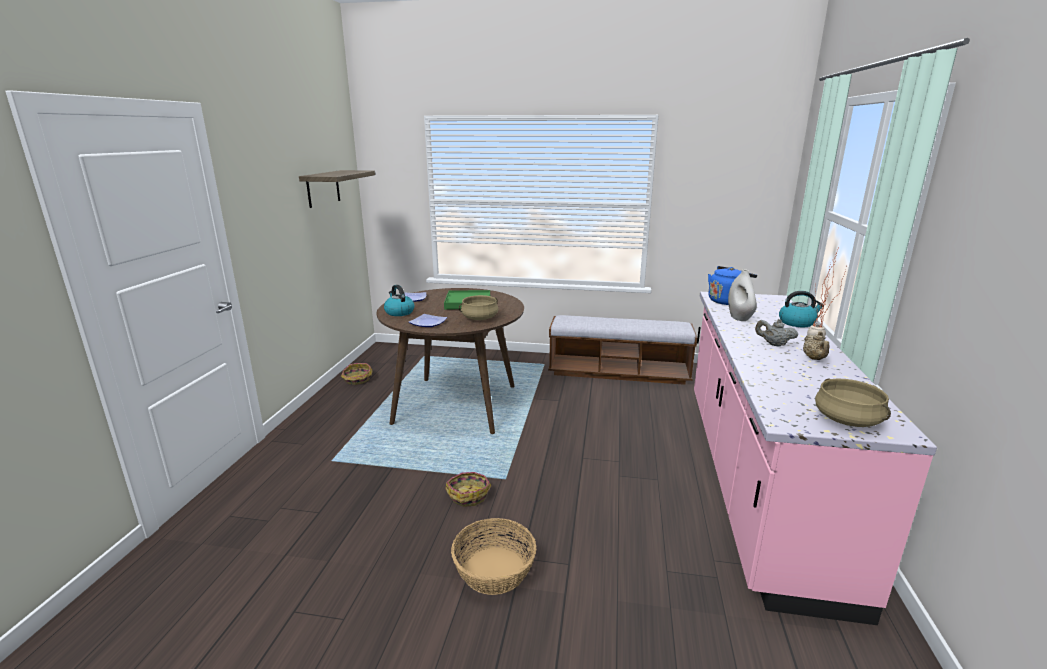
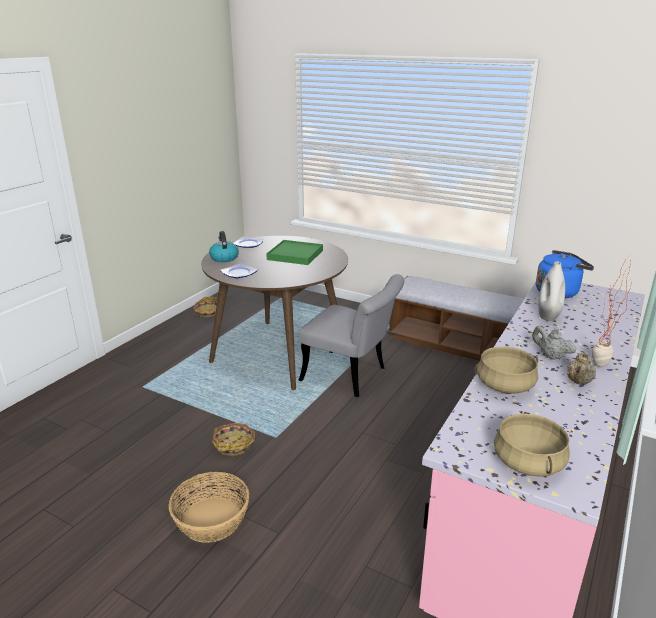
camera: 20 degrees right, 5 degrees up
shelf [299,170,375,208] -> none
beige cooking pot [459,295,498,320] -> beige cooking pot moved to [474,347,538,394]
kettle [779,291,824,327] -> none
none -> grey chair [298,274,404,397]

